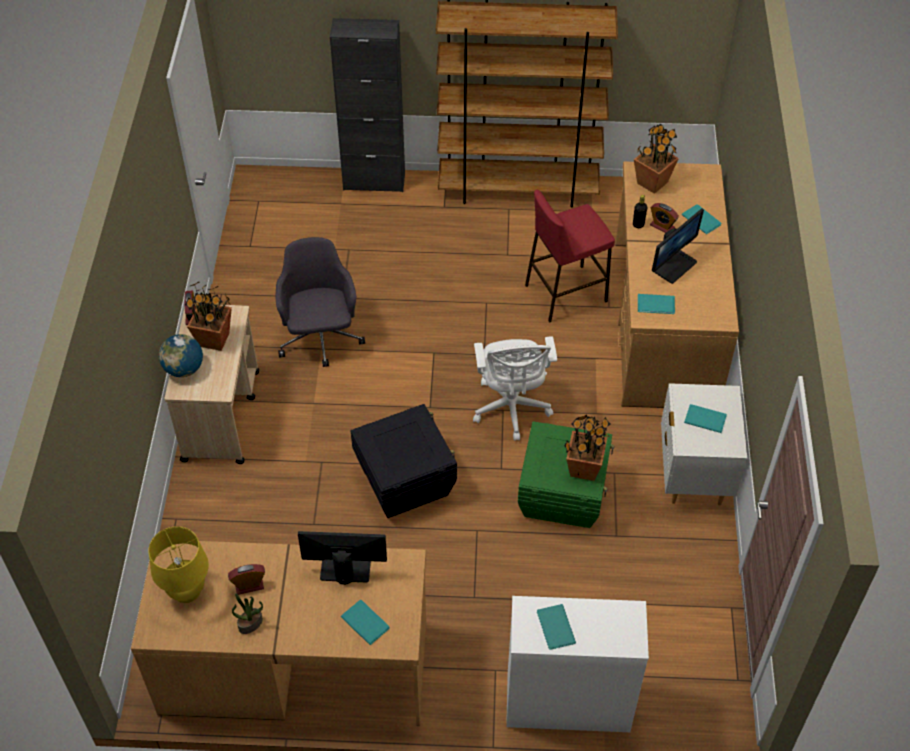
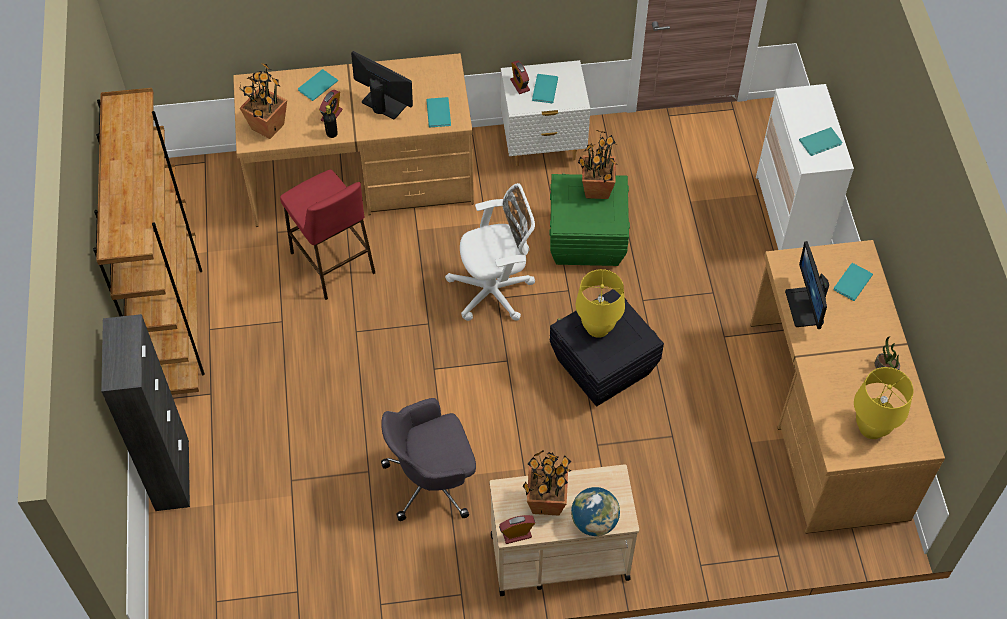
camera: 100 degrees left, 5 degrees up
alarm clock [228,564,265,595] -> alarm clock moved to [510,60,530,94]
none -> yellow table lamp [576,269,625,338]

